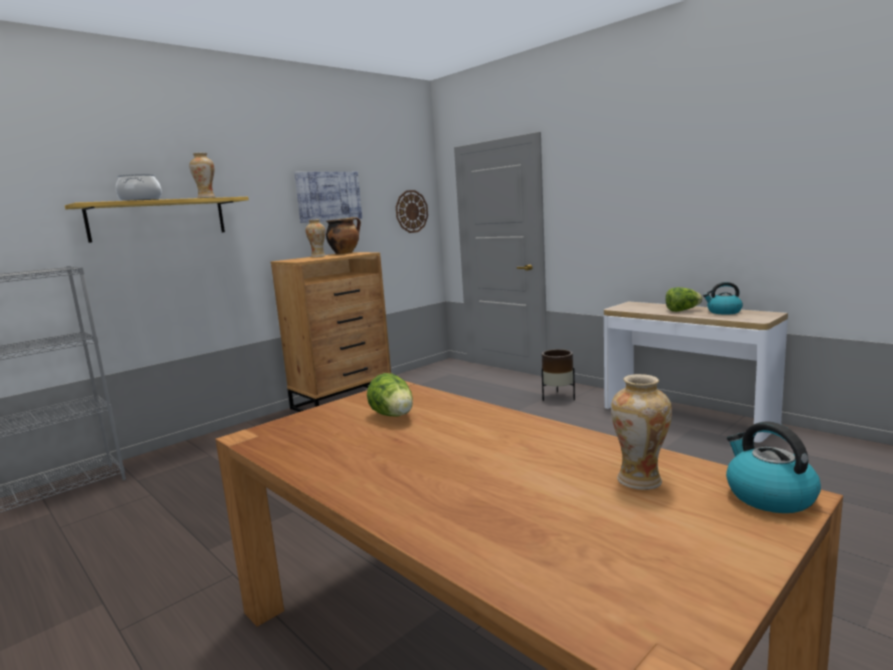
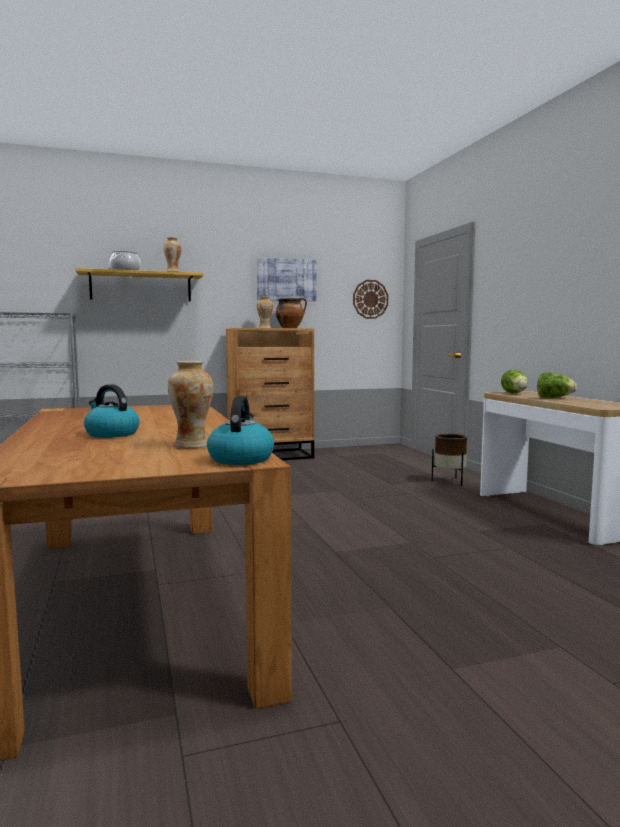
camera: 25 degrees right, 5 degrees down
lettuce [367,373,413,417] -> lettuce moved to [501,370,528,393]
kettle [703,282,743,315] -> kettle moved to [84,384,139,438]

